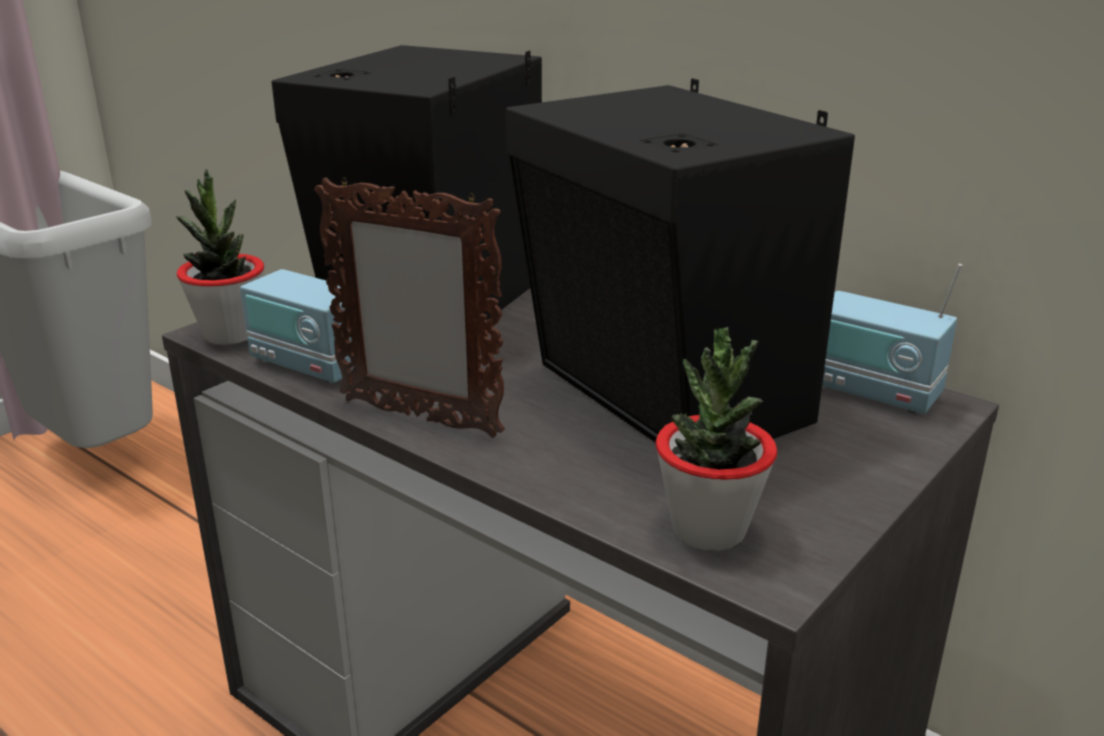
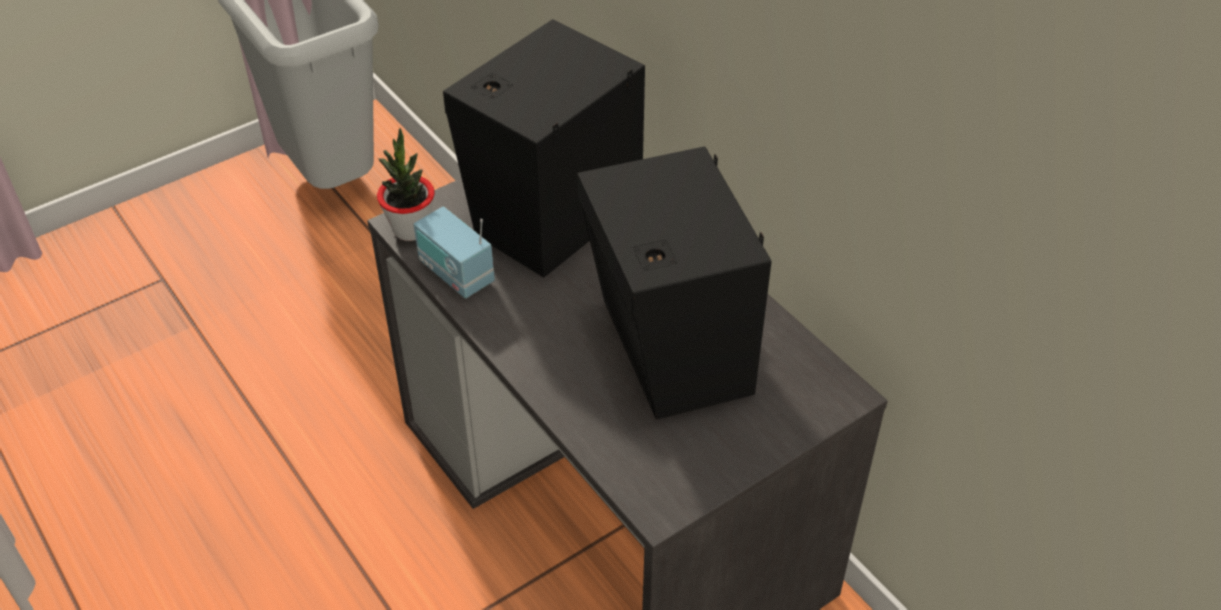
camera: 15 degrees right, 20 degrees up
picture frame [314,178,505,438] -> none
potted plant [655,327,777,551] -> none
radio [822,264,963,415] -> none

